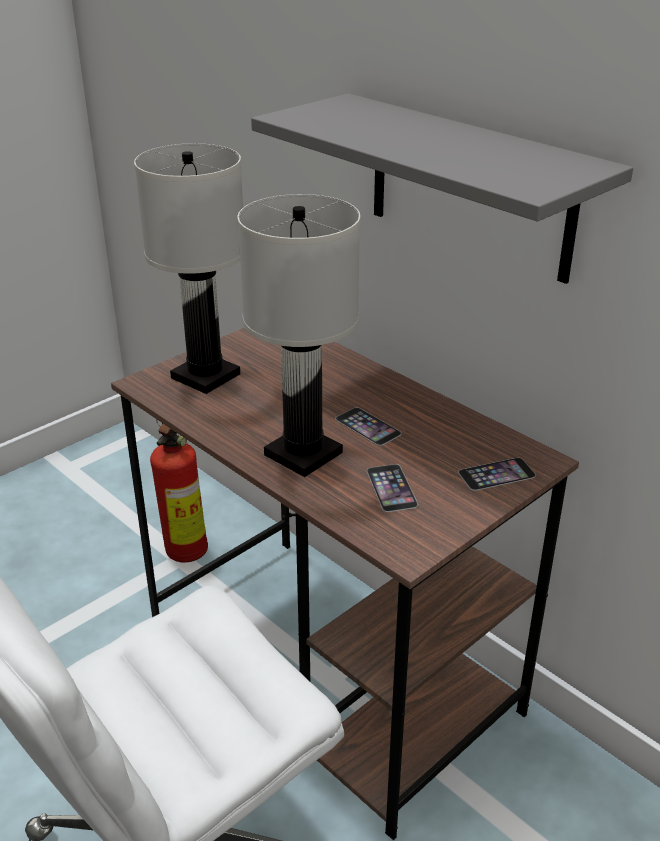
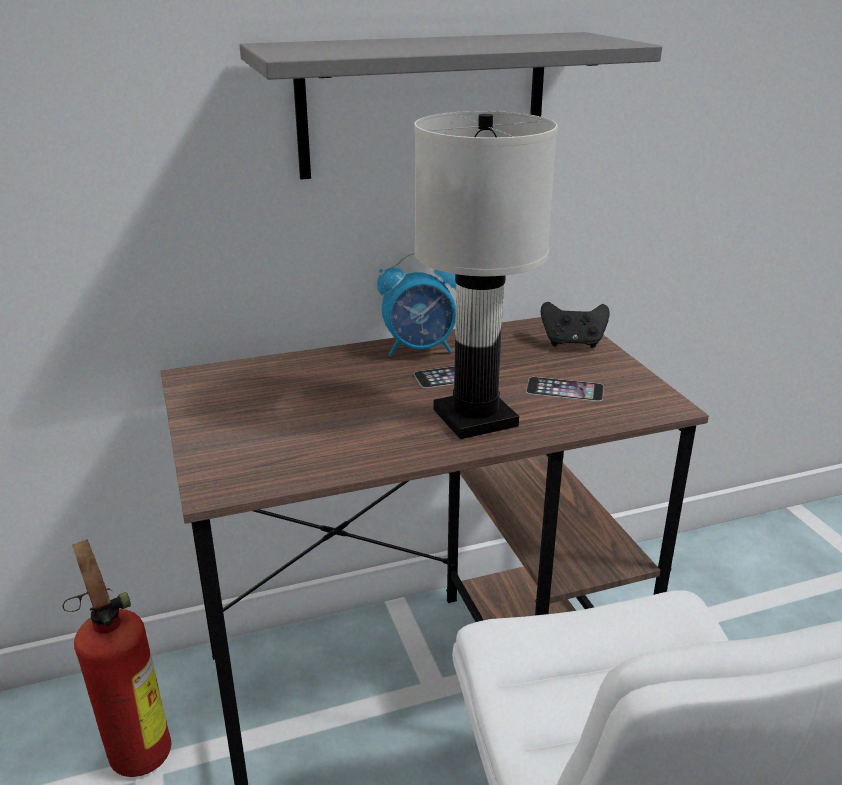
camera: 65 degrees left, 5 degrees down
white table lamp [134,143,243,394] -> none
phone [458,458,536,491] -> black game controller [541,302,610,348]
none -> alarm clock [377,252,456,357]

